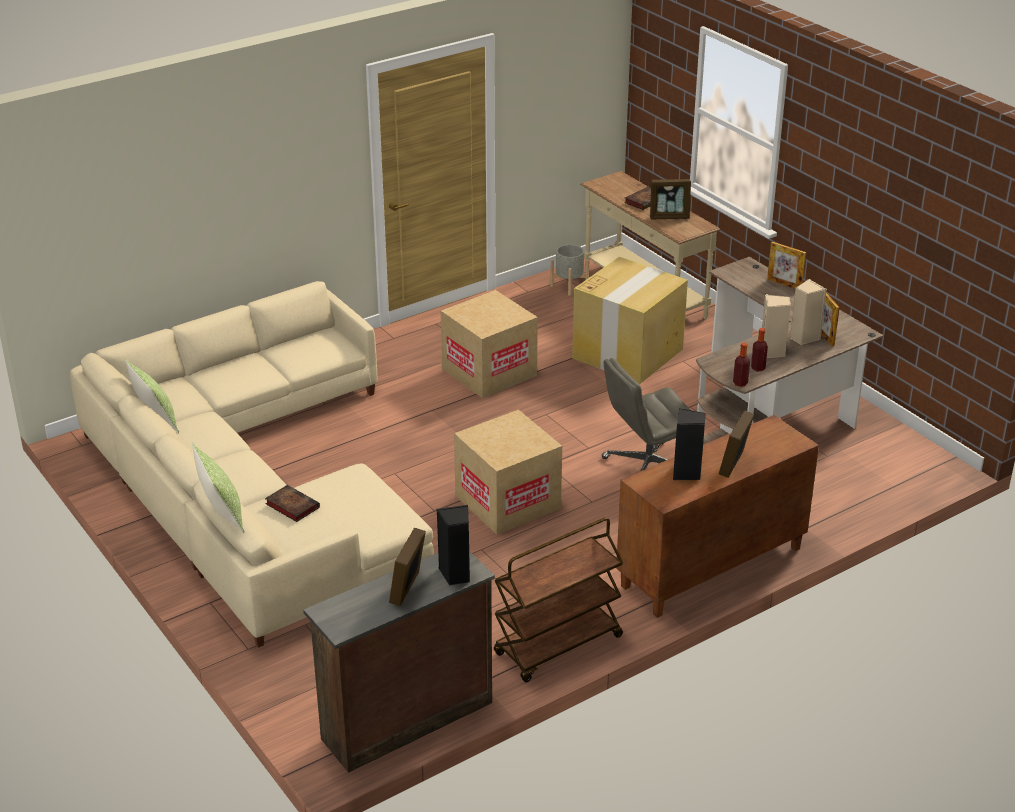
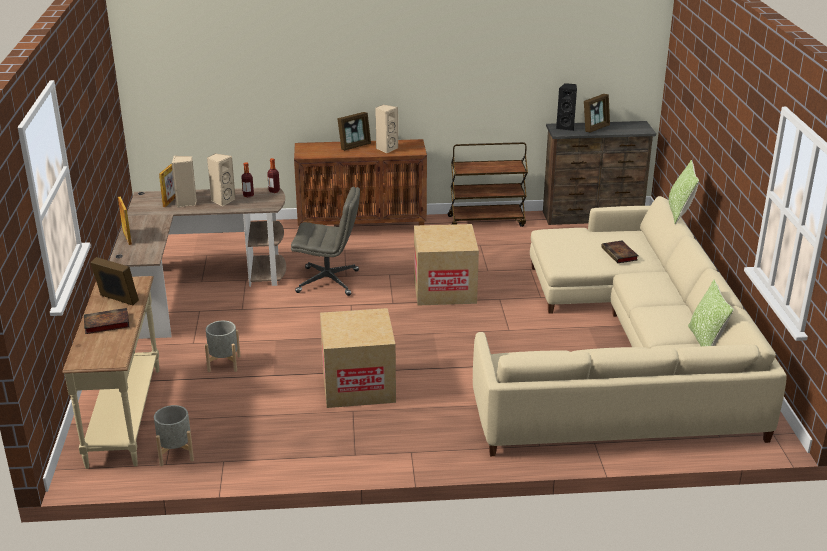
camera: 150 degrees left, 5 degrees down
cardboard box [572,257,688,384] -> grey planter [205,321,241,372]
black speaker [673,408,706,480] -> beige speaker [375,105,398,154]

